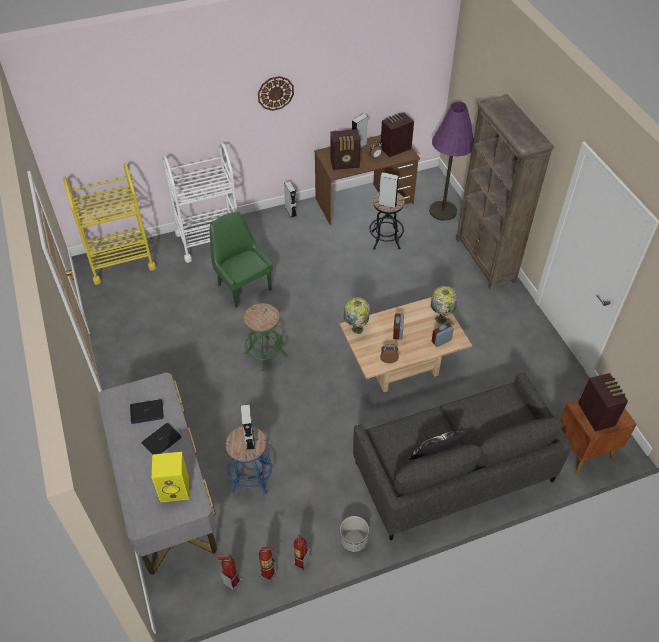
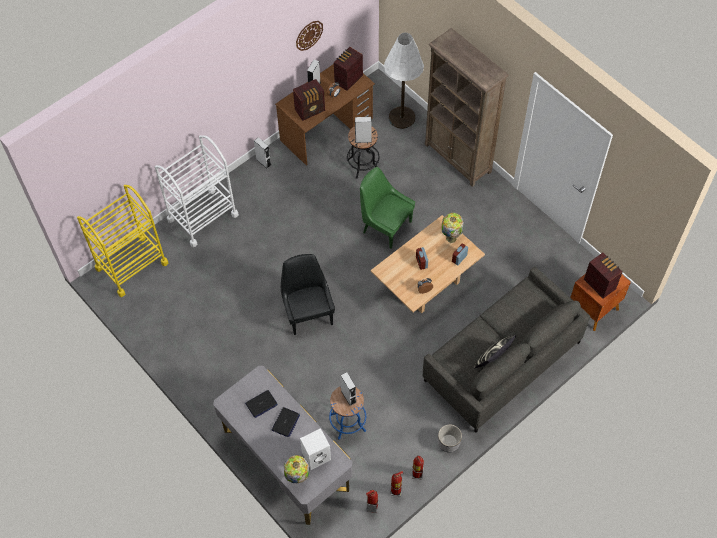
camera: 20 degrees left, 10 degrees up
yellow speaker [152,452,189,502] -> white speaker [300,428,331,470]
green chair [210,211,273,308] -> green chair moved to [360,167,415,249]
green stool [244,303,287,371] -> black chair [281,254,335,335]
wall clock [258,76,294,111] -> wall clock moved to [296,21,323,51]
table lamp [344,297,370,334] -> table lamp moved to [284,455,309,483]
purple floor lamp [429,102,473,221] -> white floor lamp [384,33,424,129]

